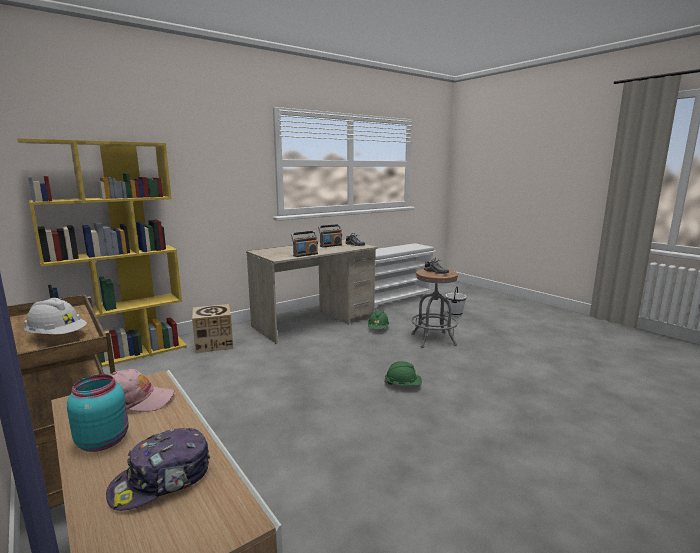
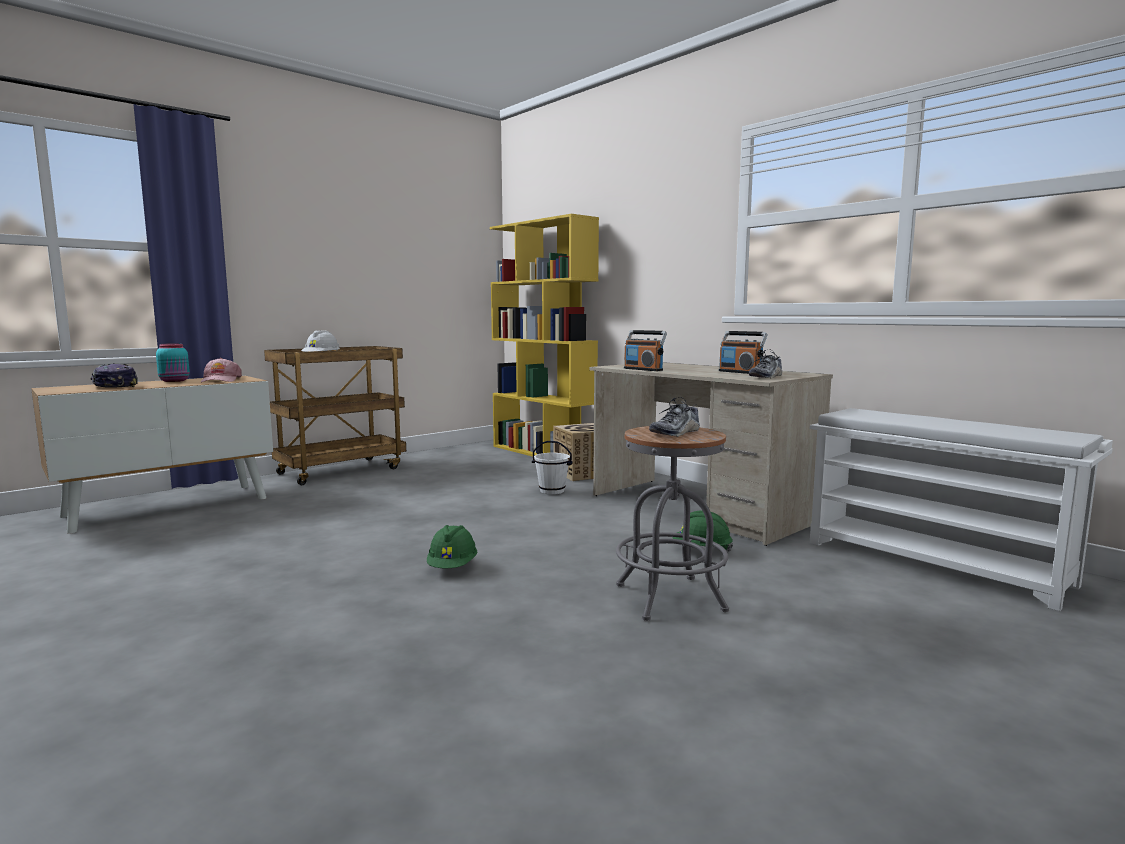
camera: 85 degrees right, 5 degrees down
white bucket [445,287,466,317] -> white bucket moved to [532,441,573,495]

